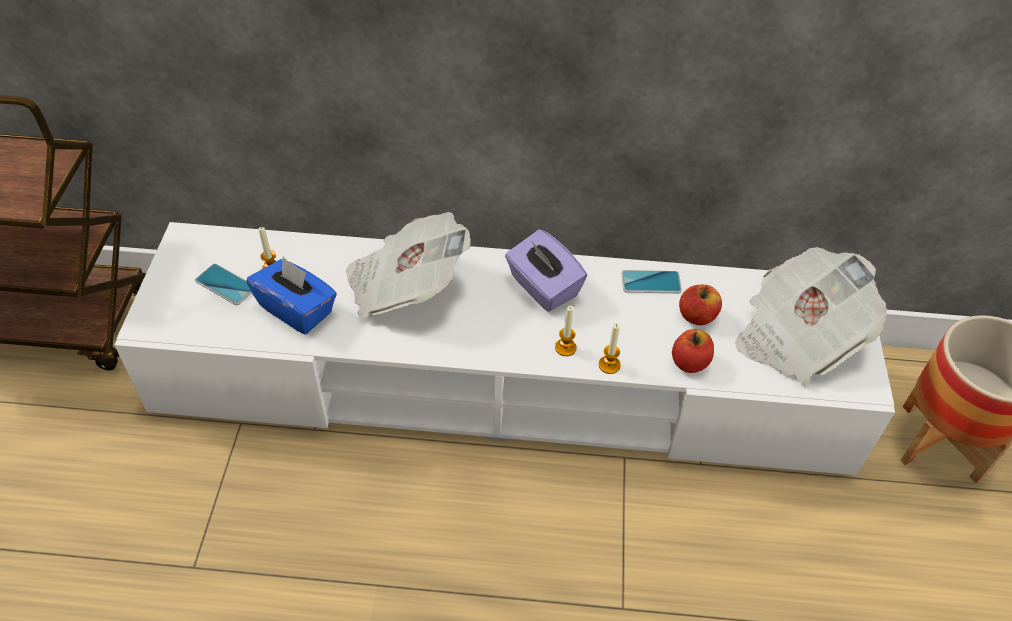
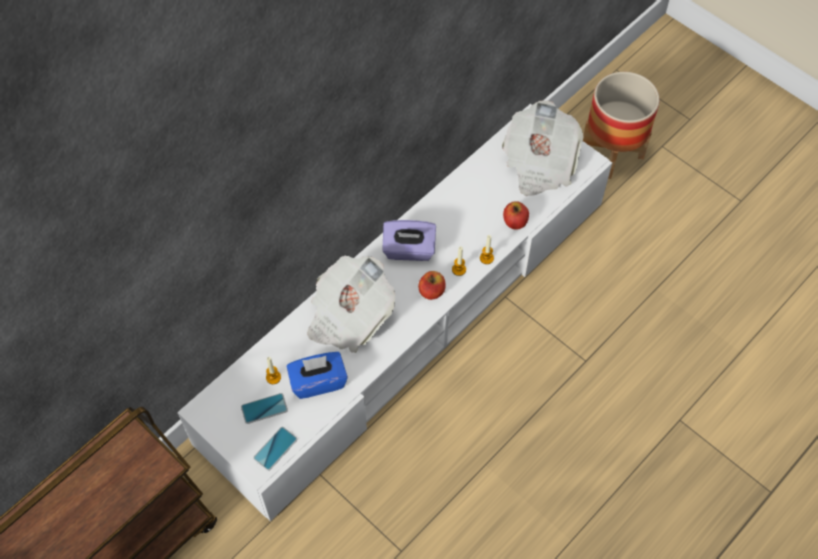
camera: 50 degrees left, 10 degrees up
phone [621,270,682,293] -> phone moved to [253,427,297,471]
apple [679,285,722,325] -> apple moved to [418,271,446,300]

